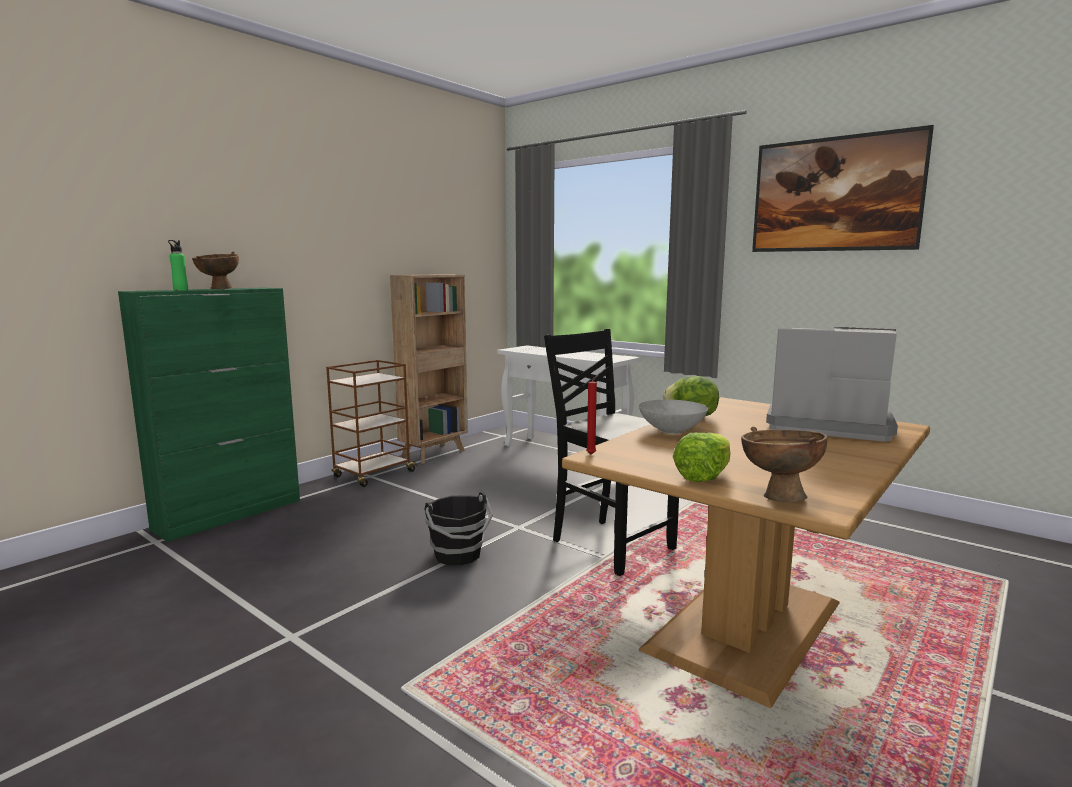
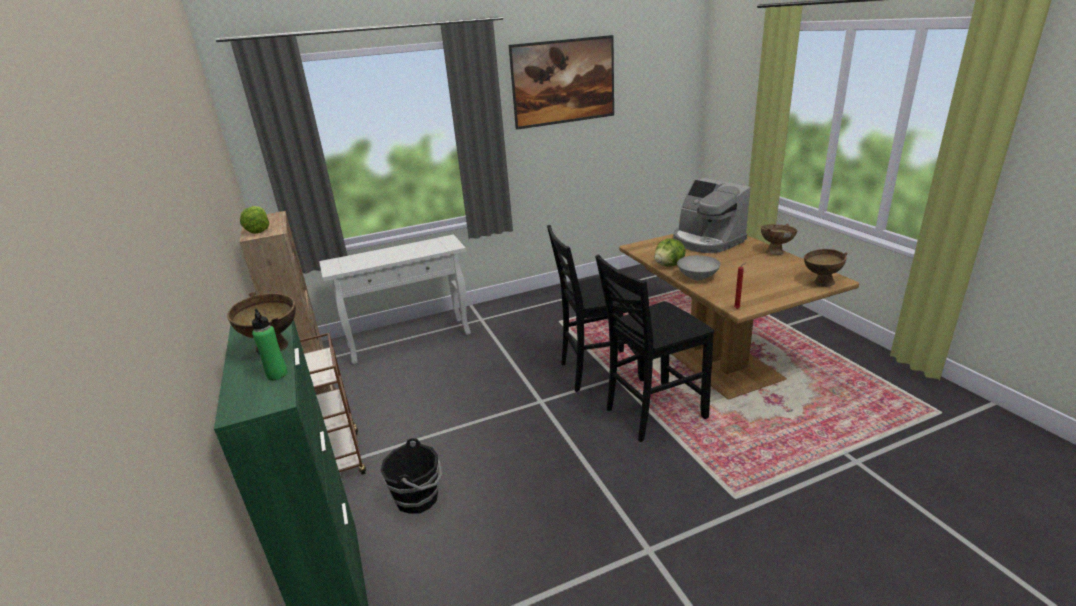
camera: 60 degrees left, 15 degrees up
black bucket [424,492,493,565] -> black bucket moved to [380,438,443,514]
lettuce [673,433,731,482] -> lettuce moved to [240,206,270,234]
coffee machine [766,327,898,442] -> coffee machine turned 90 degrees counterclockwise [673,178,751,253]
none -> black chair [595,255,714,442]
none -> brown bowl [761,224,797,255]

